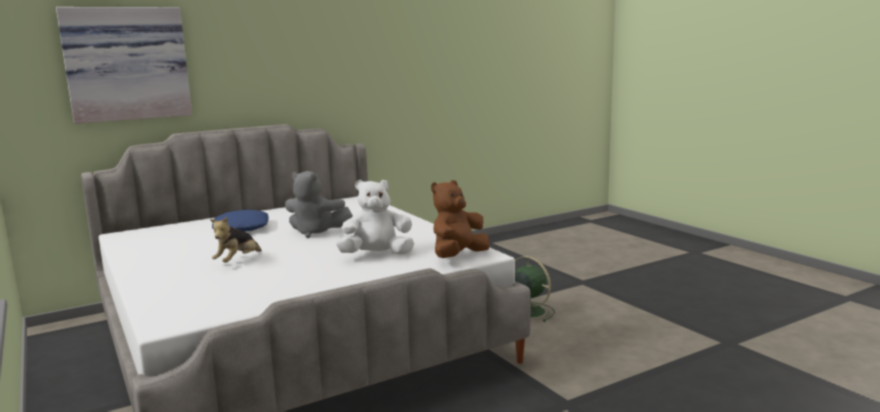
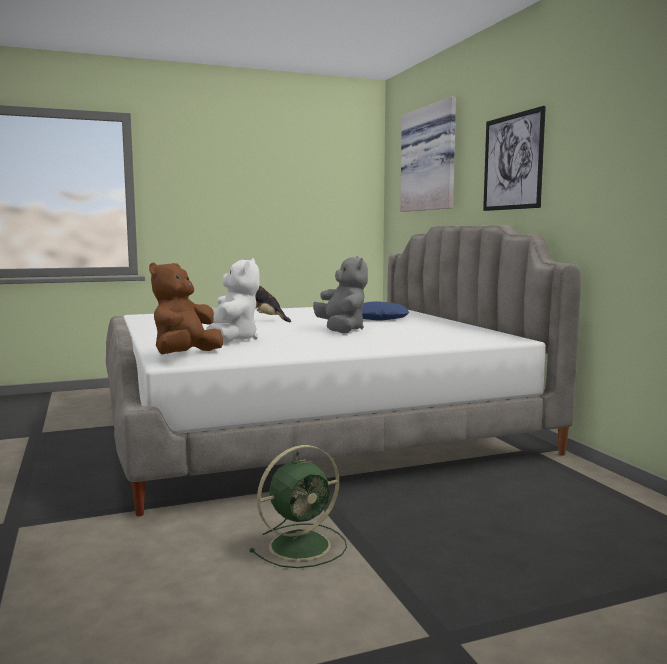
camera: 100 degrees right, 5 degrees down
grey plush toy [285,171,353,238] -> grey plush toy turned 135 degrees clockwise [313,256,368,333]
brown plush toy [431,180,490,258] -> brown plush toy turned 120 degrees counterclockwise [149,262,223,354]
none -> picture [483,106,546,211]

